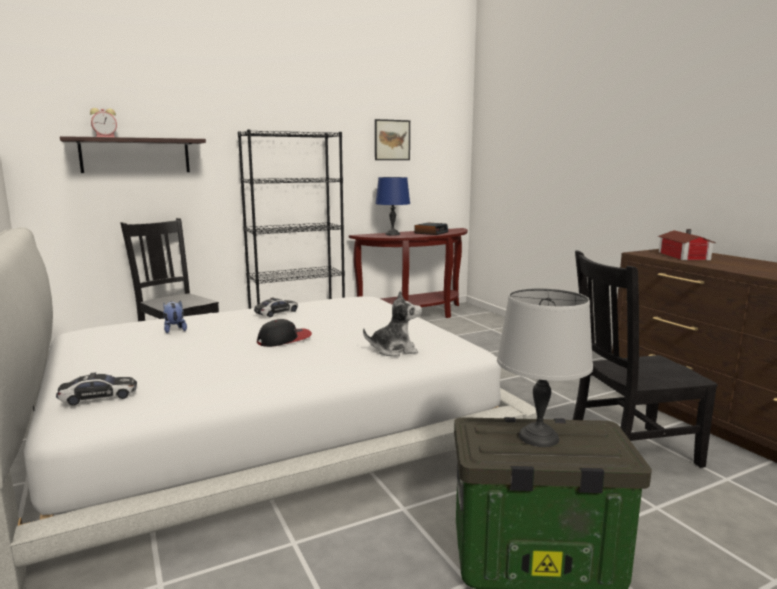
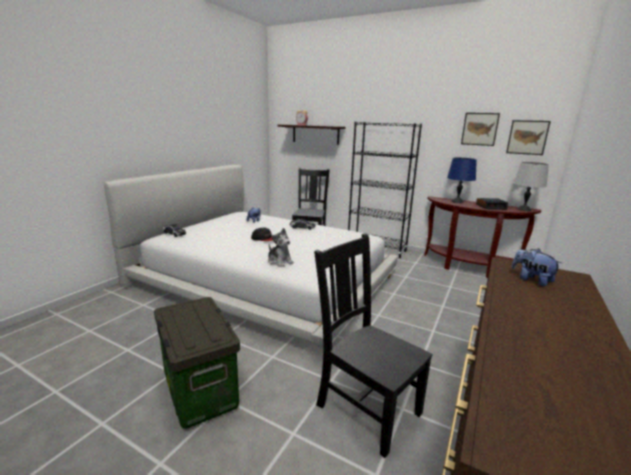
camera: 55 degrees right, 5 degrees up
grey table lamp [497,288,593,447] -> grey table lamp moved to [513,162,549,211]
toy house [658,229,716,260] -> plush toy [511,249,562,287]
none -> picture [506,120,551,155]

